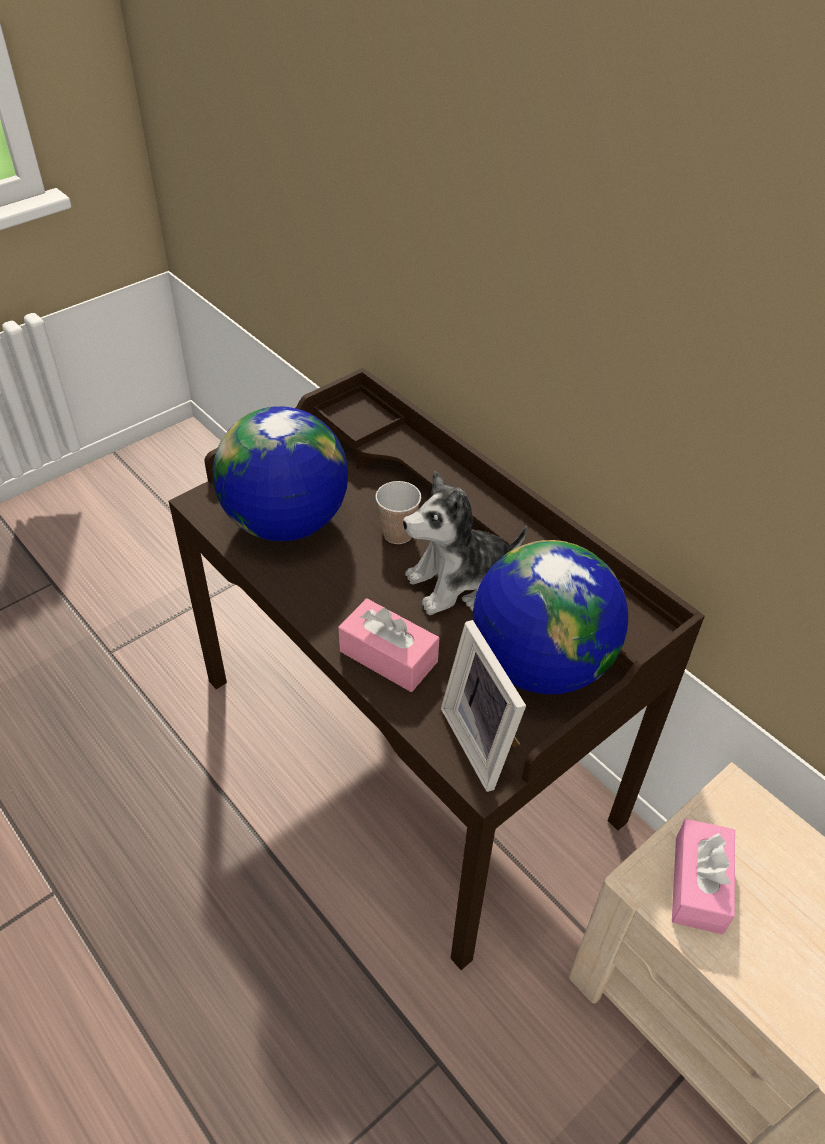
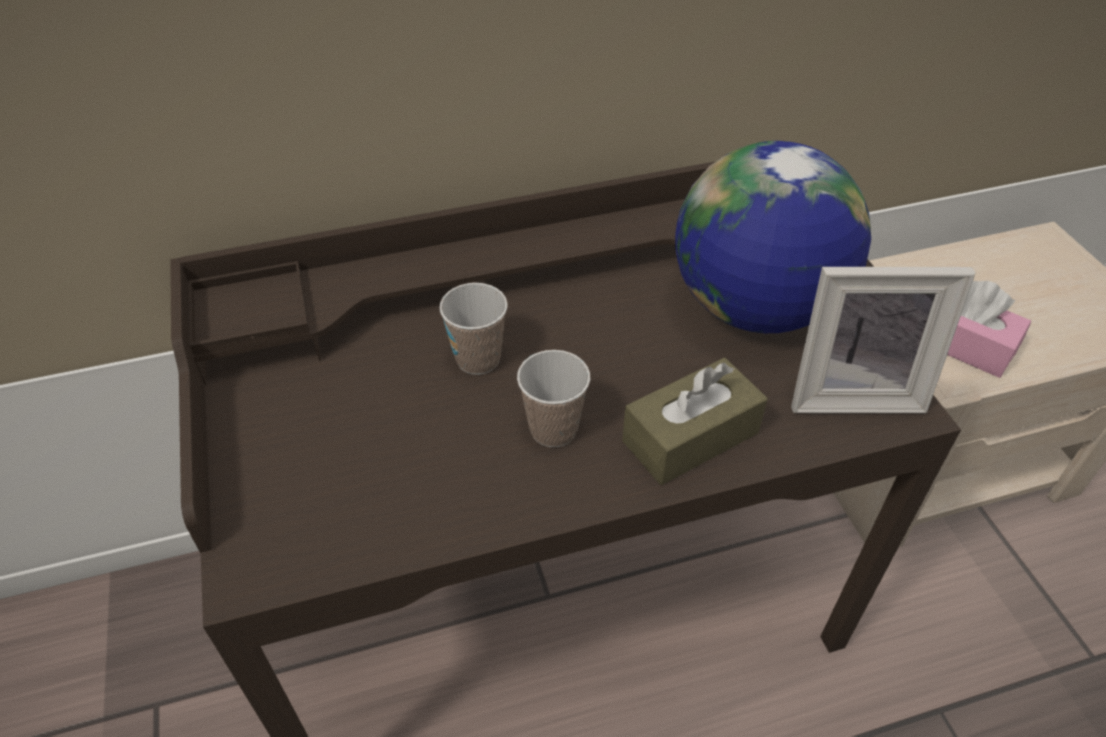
camera: 65 degrees left, 0 degrees up
globe [213,406,348,541] -> none
pink tissue box [338,598,439,692] -> brown tissue box [622,358,768,485]
plush toy [403,471,527,615] -> none
none -> cup [517,350,590,447]

